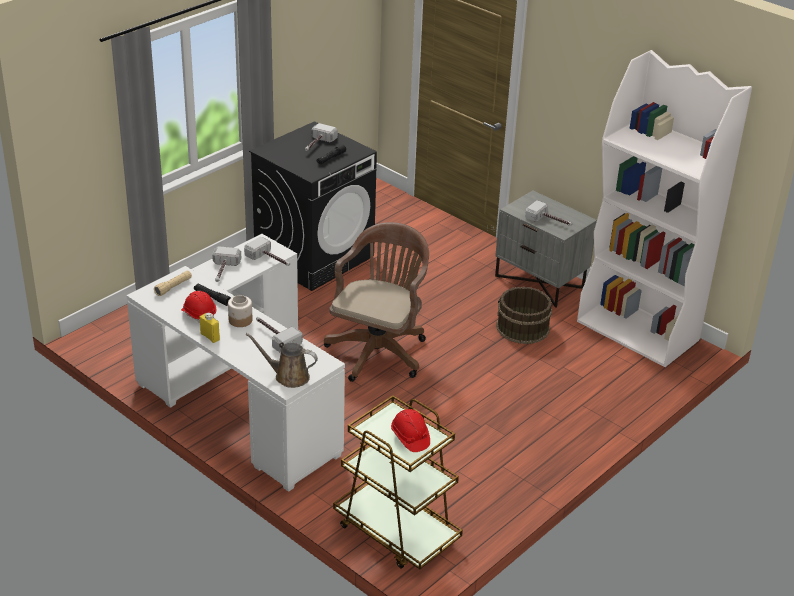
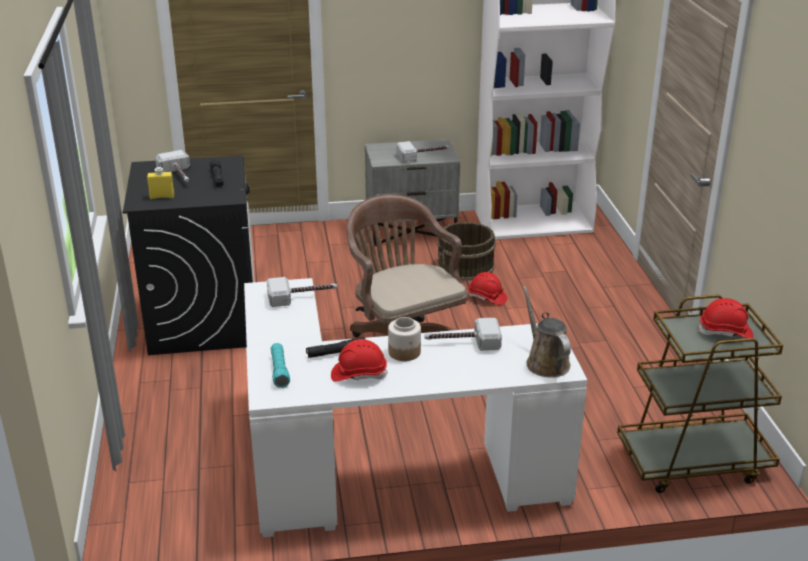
camera: 50 degrees left, 5 degrees down
beige flashlight [154,271,192,296] -> turquoise flashlight [271,343,290,388]
yellow bottle [200,313,220,343] -> yellow bottle moved to [147,167,174,199]
hammer [212,246,241,282] -> none
brown watering can [246,333,318,388] -> brown watering can turned 105 degrees clockwise [523,286,571,378]
none -> red hard hat [469,272,507,305]

